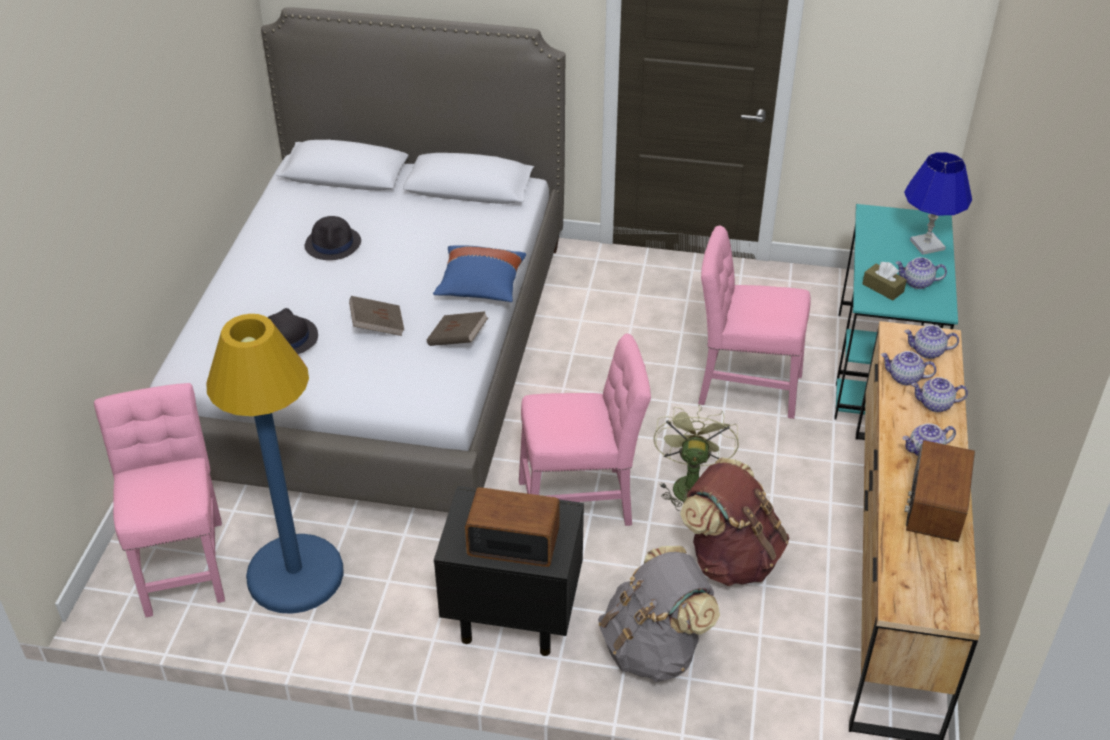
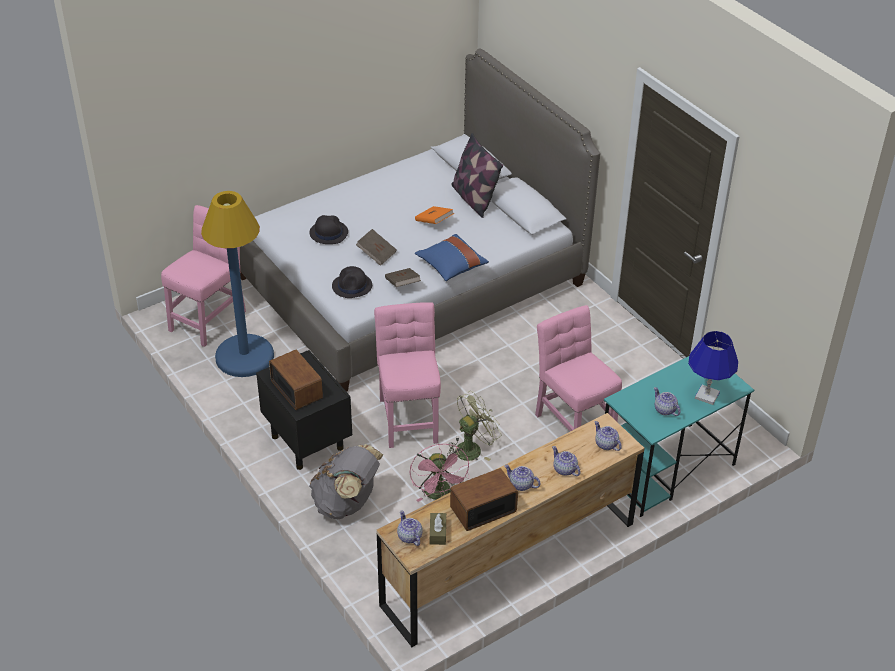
camera: 45 degrees right, 0 degrees up
black hat [304,216,361,260] -> black hat moved to [332,266,372,298]
pink chair [519,334,651,526] -> pink chair turned 135 degrees counterclockwise [374,302,441,448]
brown backpack [680,457,789,586] -> pink fan [409,444,469,502]
brown tissue box [862,262,907,301] -> brown tissue box moved to [430,513,446,545]
teapot [881,351,936,385] -> teapot moved to [397,510,423,546]
none -> orange book [415,206,454,224]
none -> pillow [451,133,503,218]

